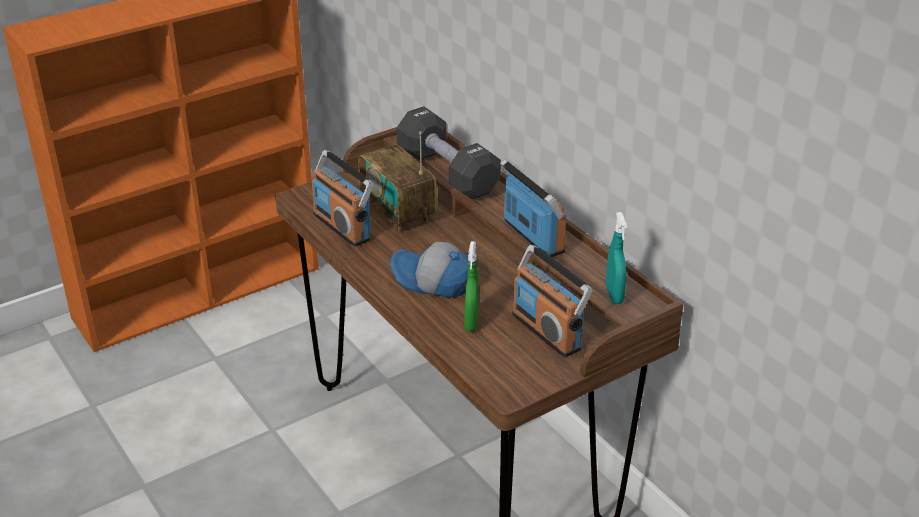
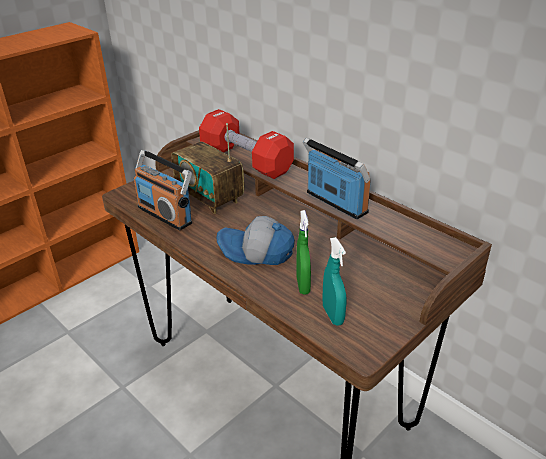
camera: 10 degrees left, 0 degrees up
black dumbbell [397,106,501,200] -> red dumbbell [199,109,294,179]
radio [512,245,593,357] -> none
turquoise spray bottle [606,212,627,304] -> turquoise spray bottle moved to [323,237,347,326]

